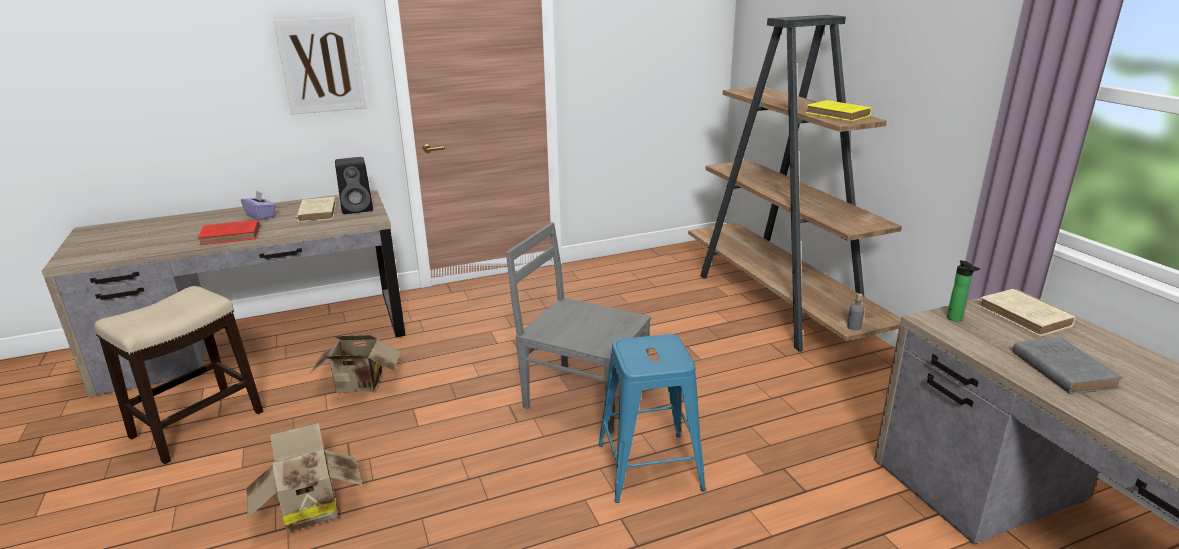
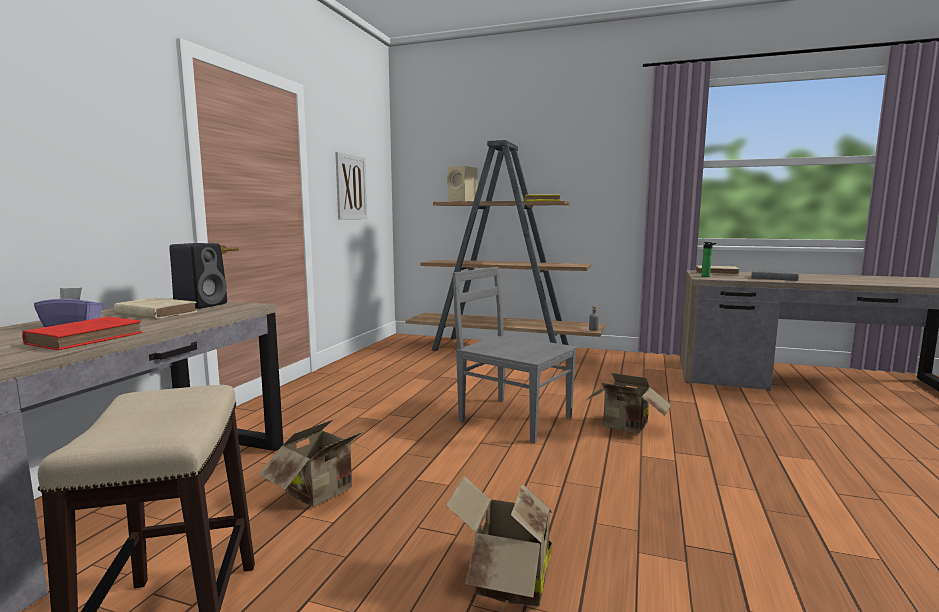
camera: 50 degrees left, 15 degrees down
picture [273,17,367,115] -> picture moved to [335,152,367,220]
grey chair [506,222,651,434] -> grey chair turned 60 degrees clockwise [453,267,577,443]
blue stool [598,334,706,503] -> cardboard box [585,373,671,434]
none -> beige speaker [447,166,477,202]

